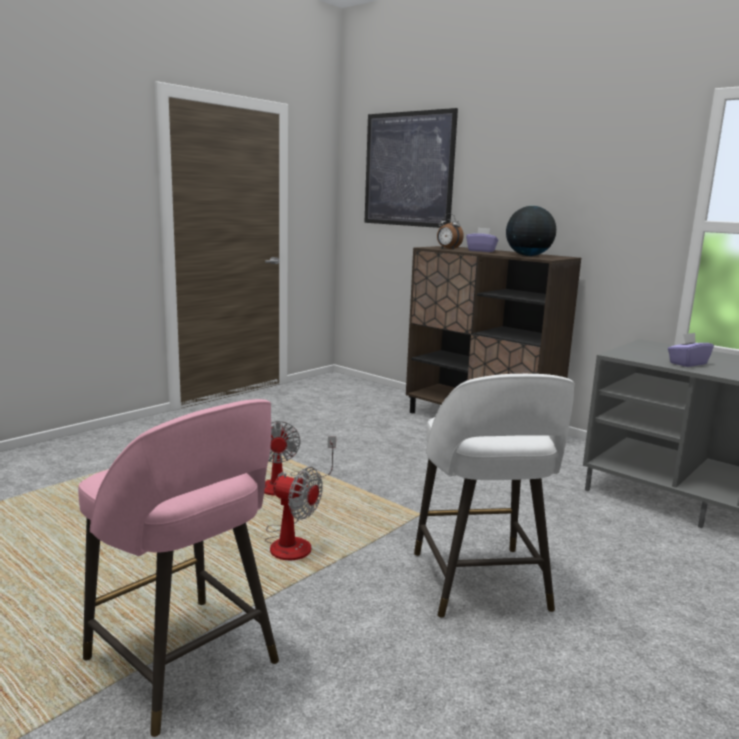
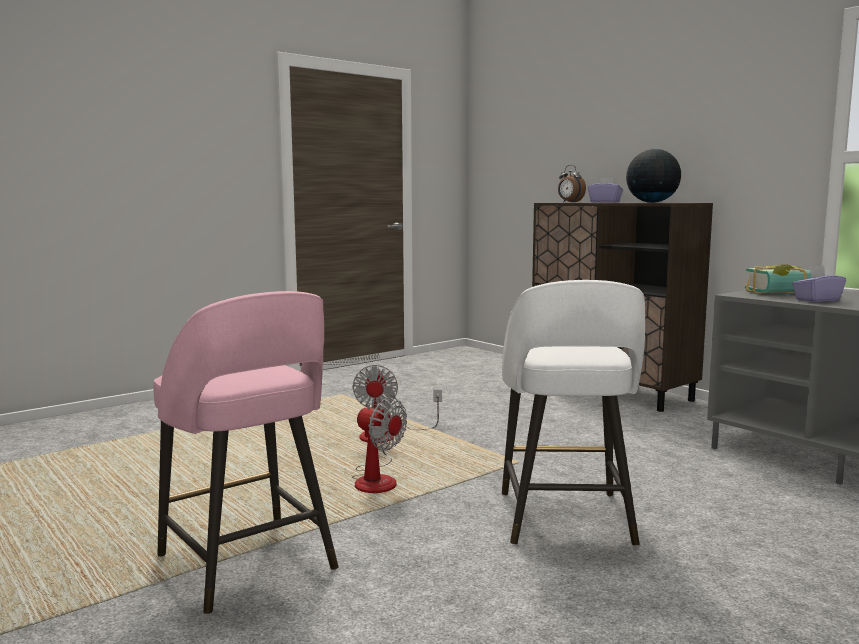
camera: 10 degrees right, 5 degrees down
picture [364,108,458,228] -> none
none -> book [745,264,812,294]

